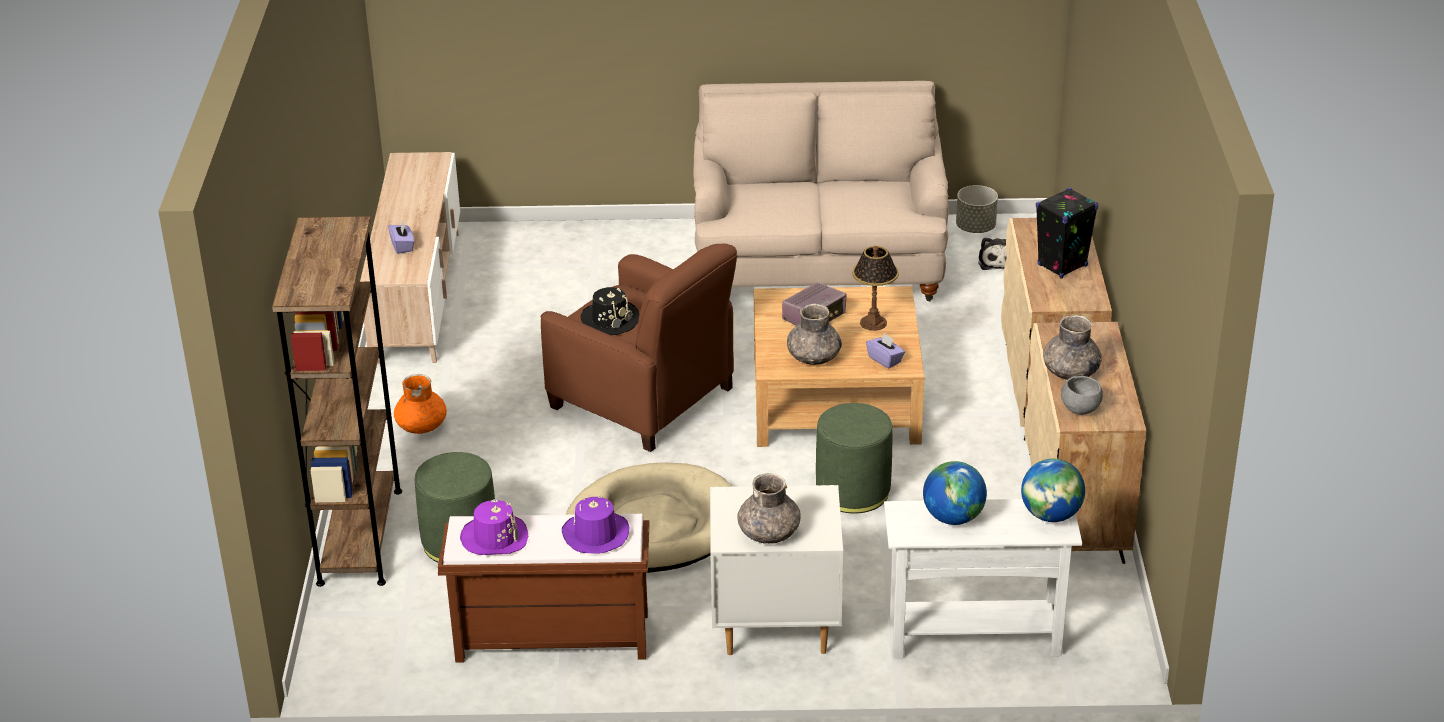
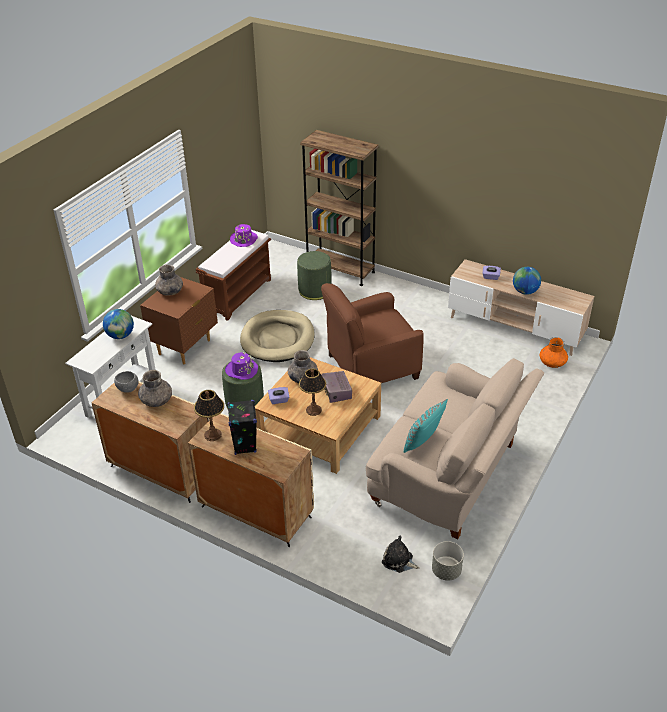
camera: 120 degrees right, 5 degrees up
orange vase [394,374,447,434] -> orange vase moved to [540,337,568,368]
purple hat [562,495,629,553] -> purple hat moved to [225,352,258,380]
black hat [581,287,639,335] -> none
white nightstand [710,485,843,655] -> brown nightstand [140,277,218,365]
globe [1021,459,1085,522] -> globe moved to [513,267,541,295]
none -> table lamp [194,390,224,441]
none -> turquoise pillow [403,399,448,453]

